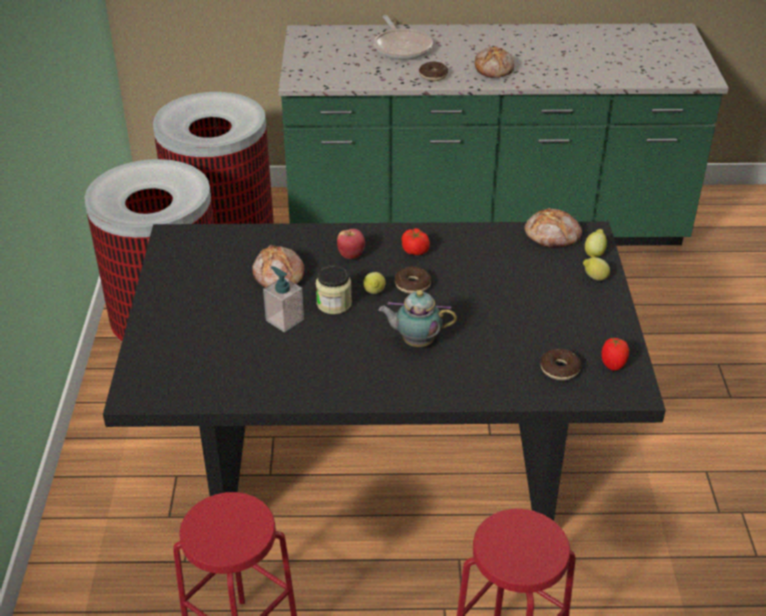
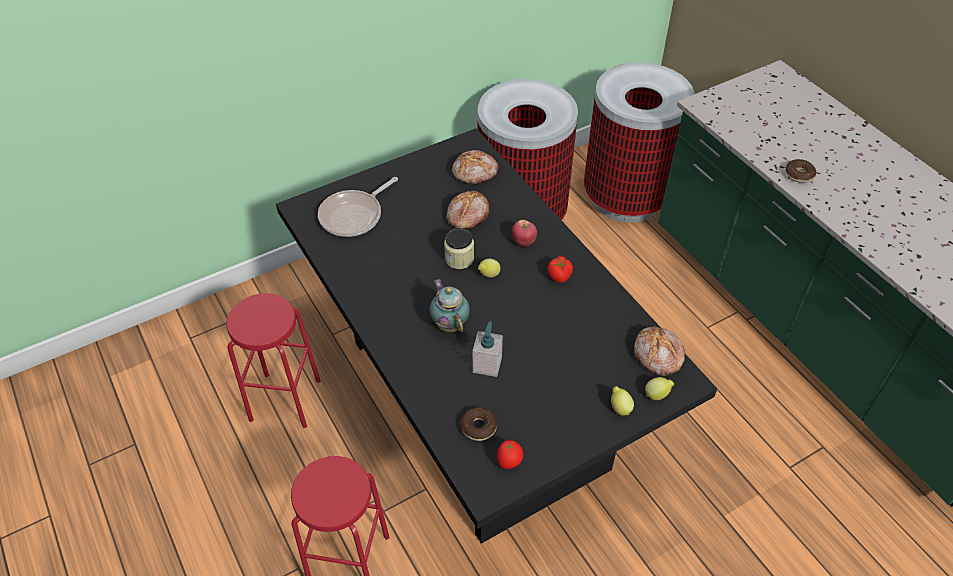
camera: 60 degrees right, 10 degrees up
soap dispenser [263,266,304,332] -> soap dispenser moved to [473,321,503,377]
frying pan [374,15,433,60] -> frying pan moved to [318,177,398,237]
donut [395,266,431,294] -> none
bread [475,46,514,78] -> bread moved to [452,150,498,185]

